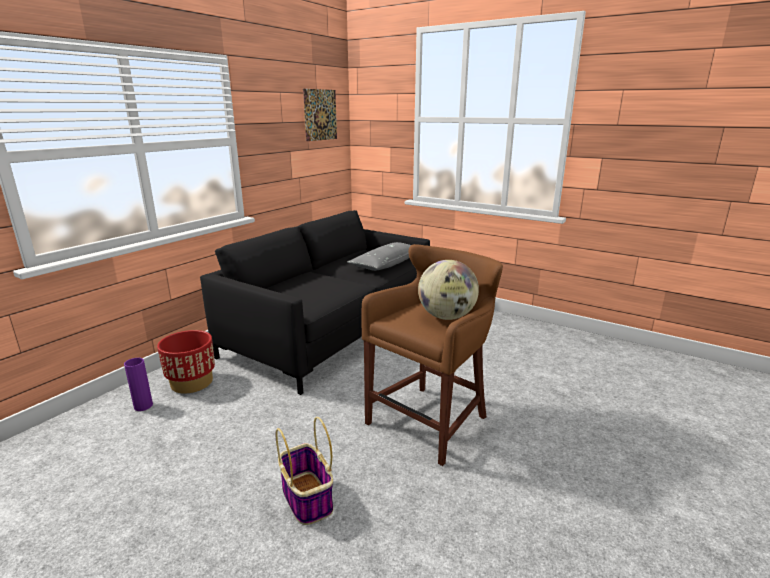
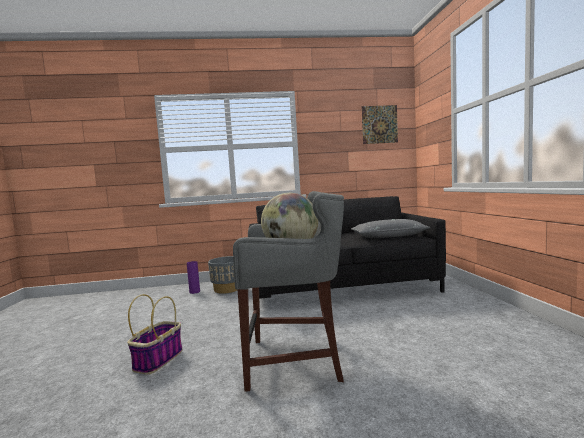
camera: 50 degrees right, 15 degrees down
red planter [157,330,215,394] -> grey planter [208,256,237,294]
brown stool [361,244,503,466] -> grey stool [233,191,344,392]

